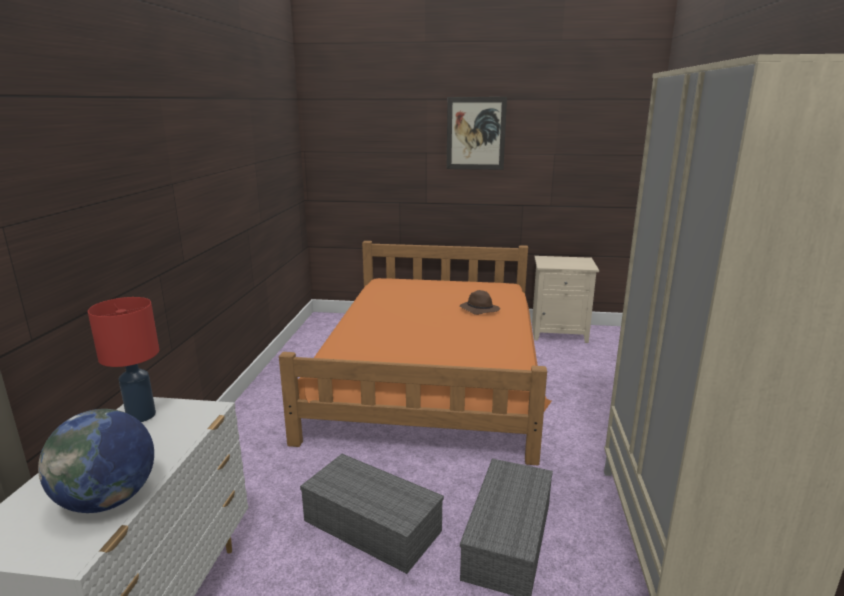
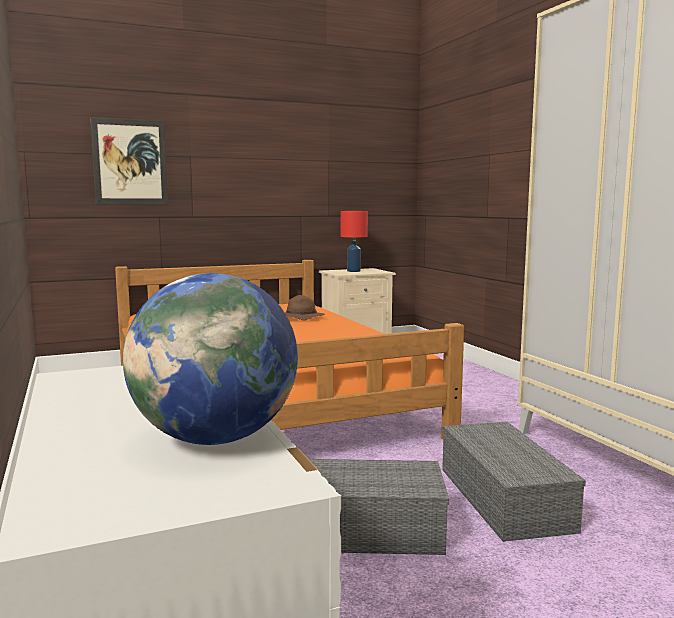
camera: 30 degrees left, 10 degrees down
red table lamp [88,297,159,422] -> red table lamp moved to [341,211,368,272]
picture [447,97,507,170] -> picture moved to [90,117,168,205]

